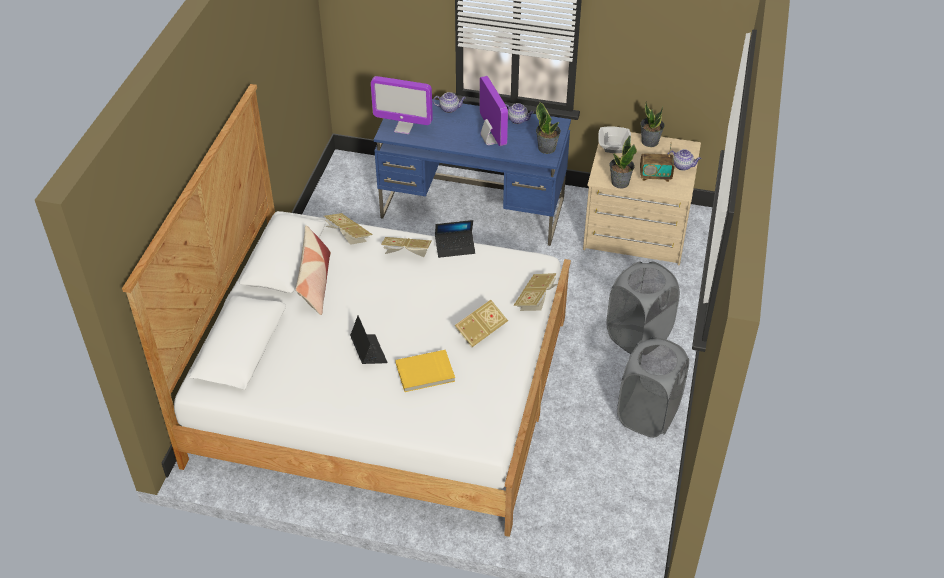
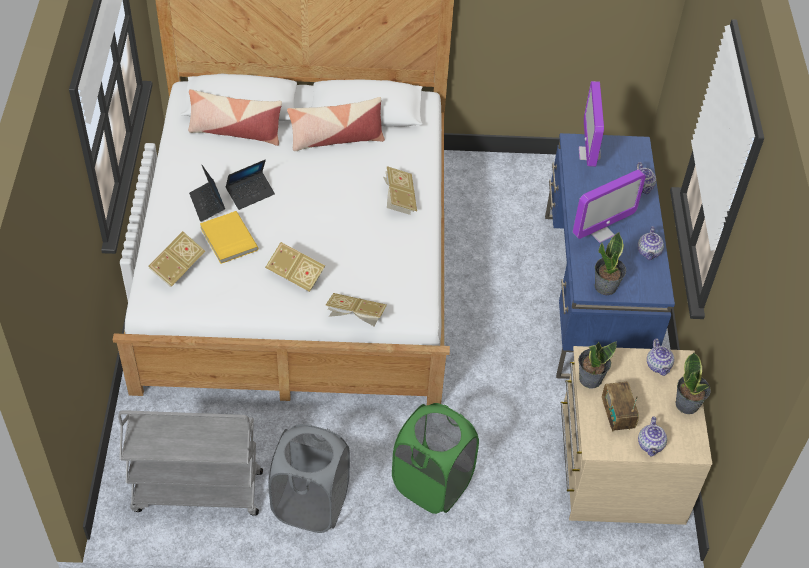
camera: 75 degrees right, 5 degrees up
book [324,213,373,245] -> book moved to [149,231,205,287]
laptop [435,220,475,258] -> laptop moved to [189,165,225,222]
bowl [598,127,631,153] -> teapot [647,339,674,376]
grey laundry basket [606,262,680,354] -> green laundry basket [392,403,479,514]
none -> grey cart [118,410,263,516]
none -> pillow [188,89,282,146]

